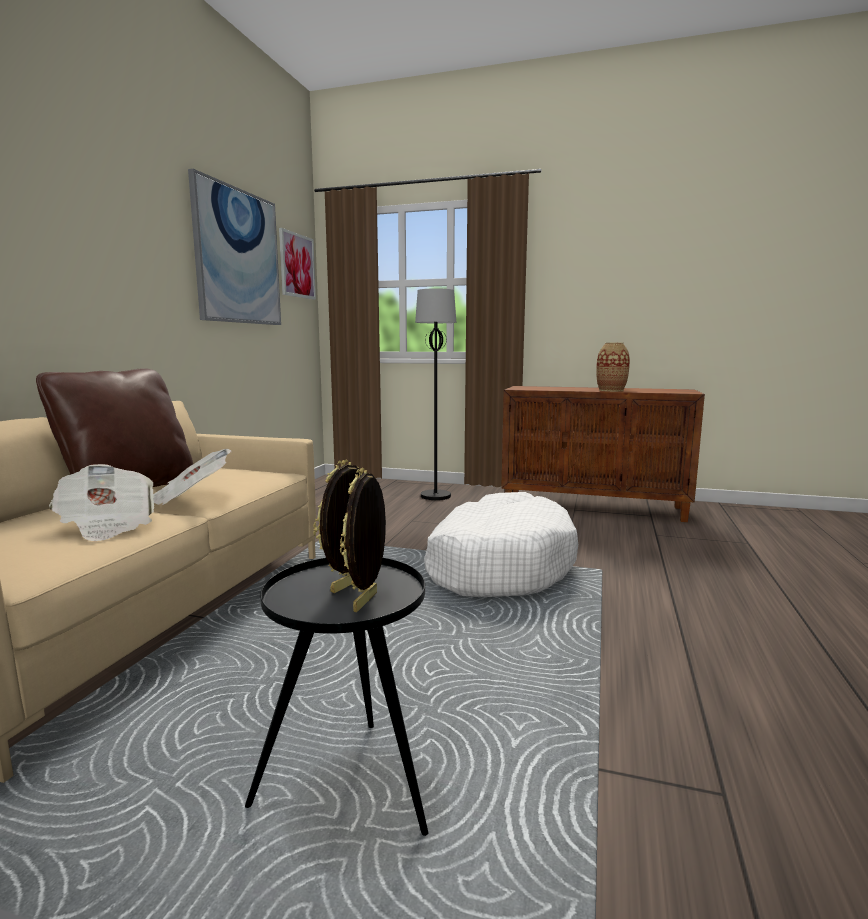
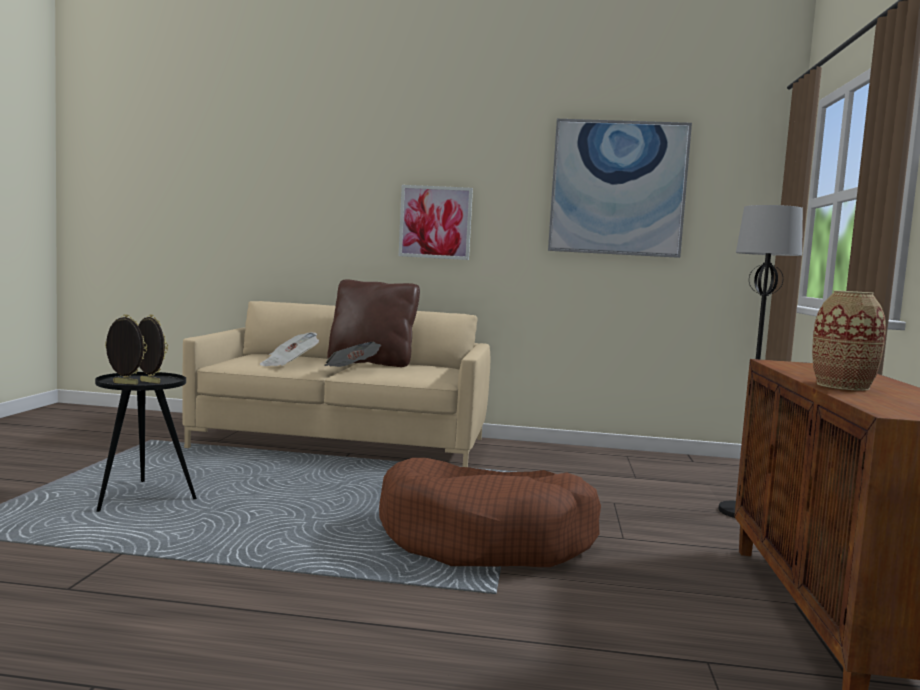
camera: 80 degrees right, 5 degrees down
picture [279,228,316,300] -> picture moved to [399,185,473,260]
white dog bed [424,492,578,597] -> brown dog bed [379,458,601,567]

